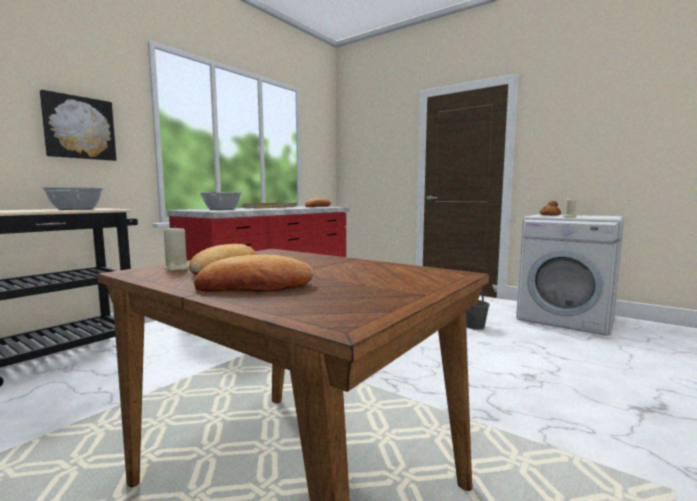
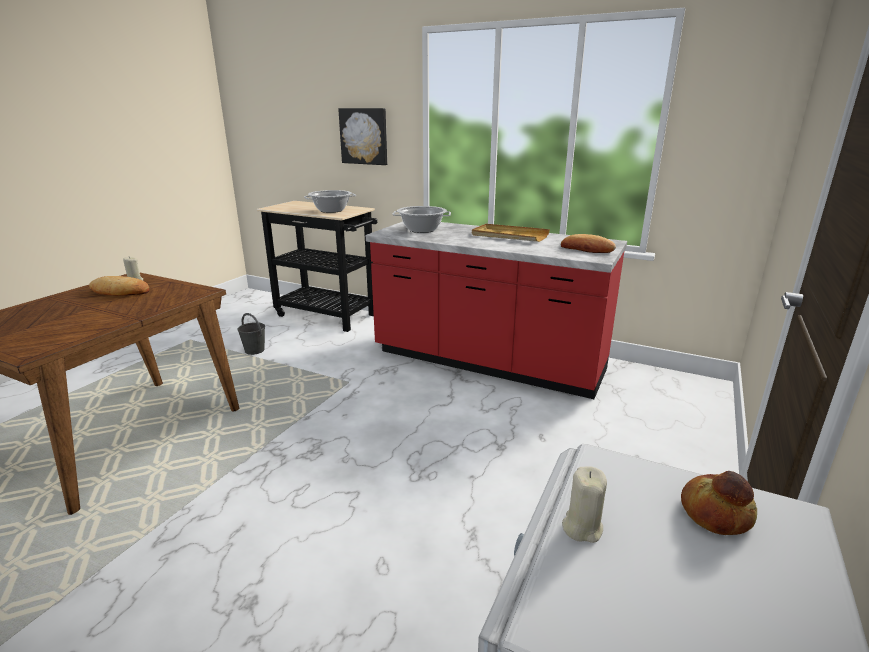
camera: 80 degrees right, 15 degrees up
bread [194,255,314,292] -> none
grey bucket [466,291,490,330] -> grey bucket moved to [237,313,265,355]

